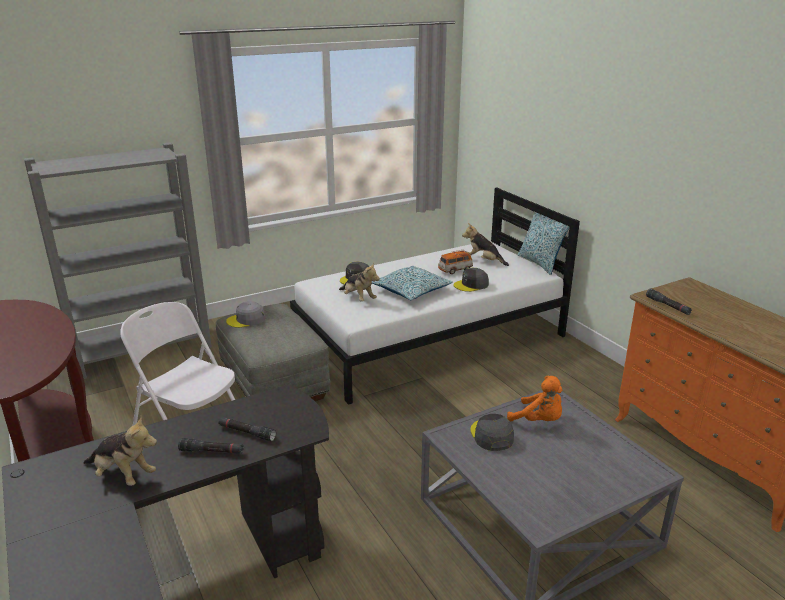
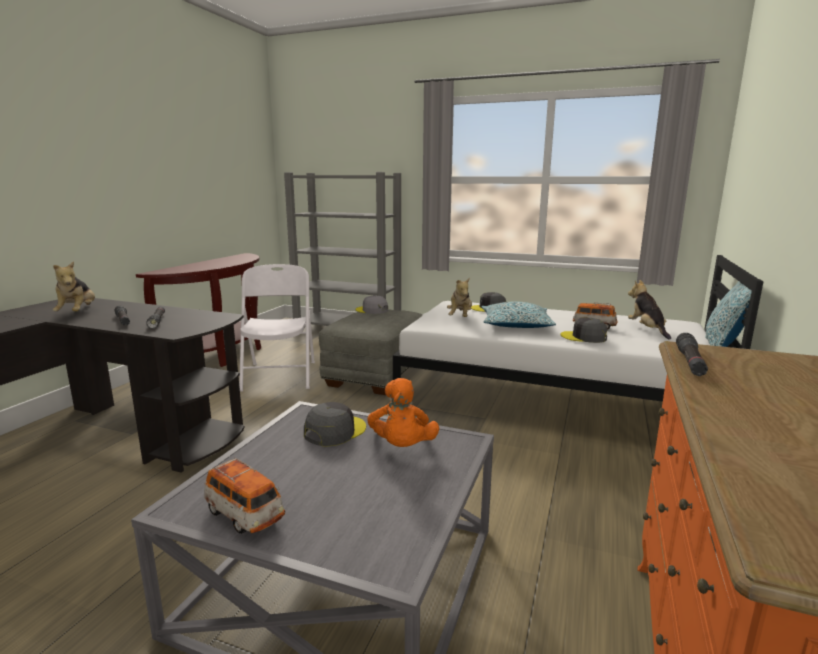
camera: 50 degrees right, 10 degrees down
none -> toy car [204,458,285,534]

